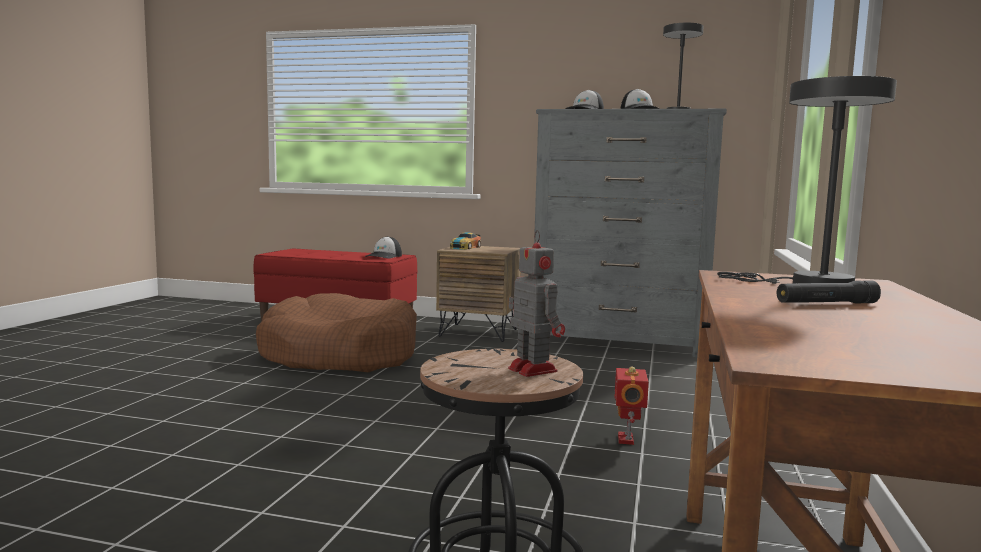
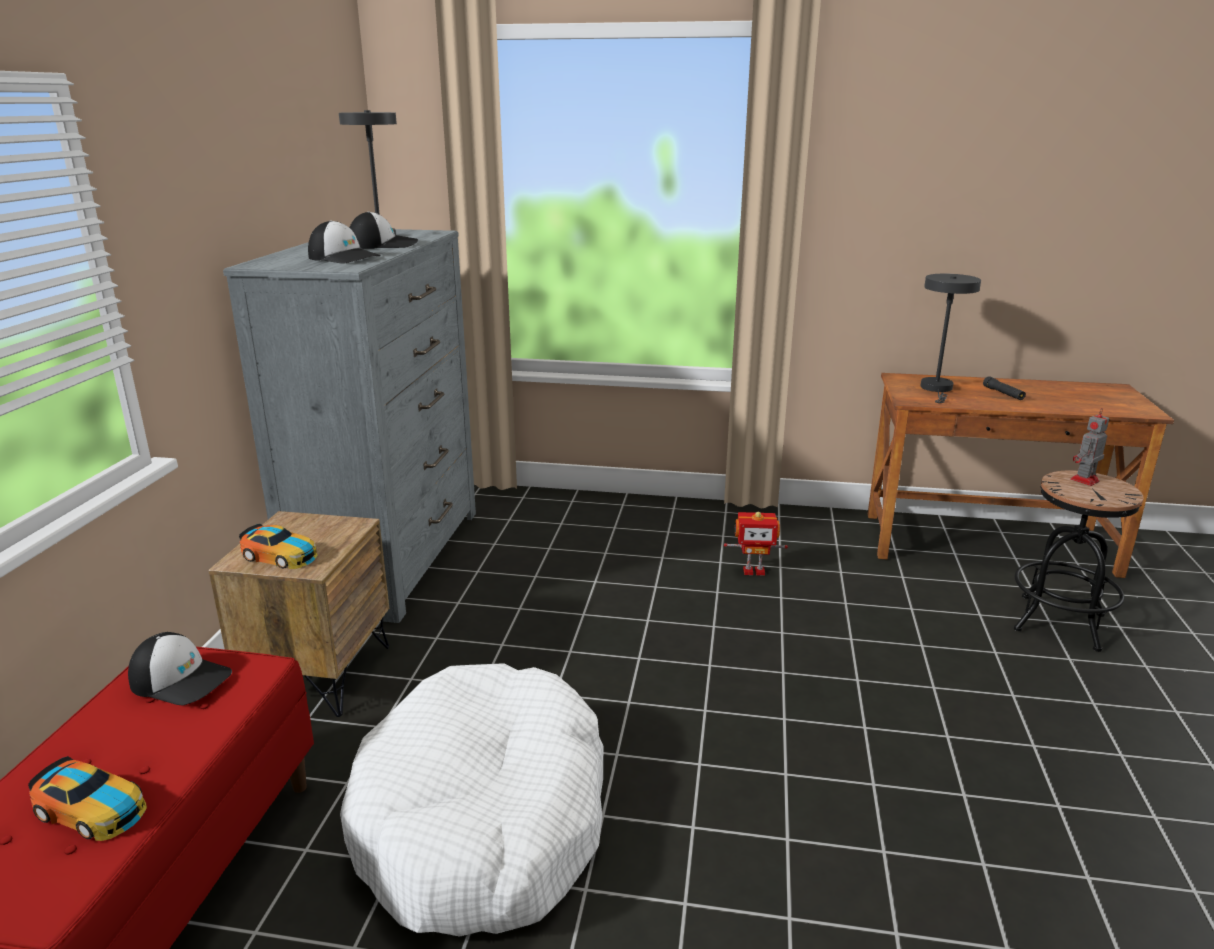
camera: 95 degrees left, 15 degrees up
brown dog bed [256,293,417,372] -> white dog bed [340,663,603,936]
none -> toy car [28,756,147,841]

